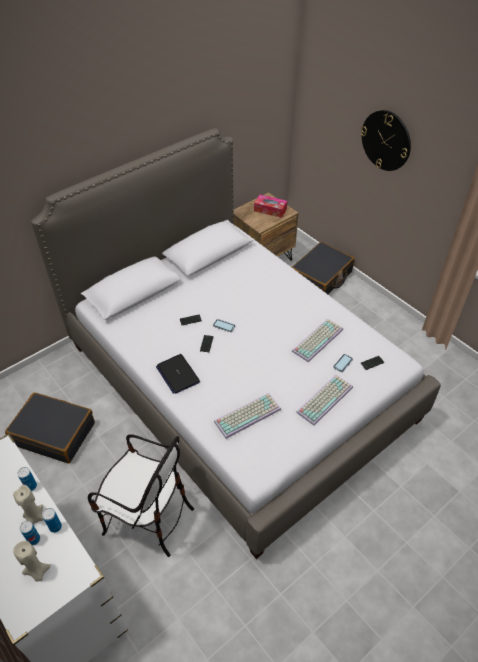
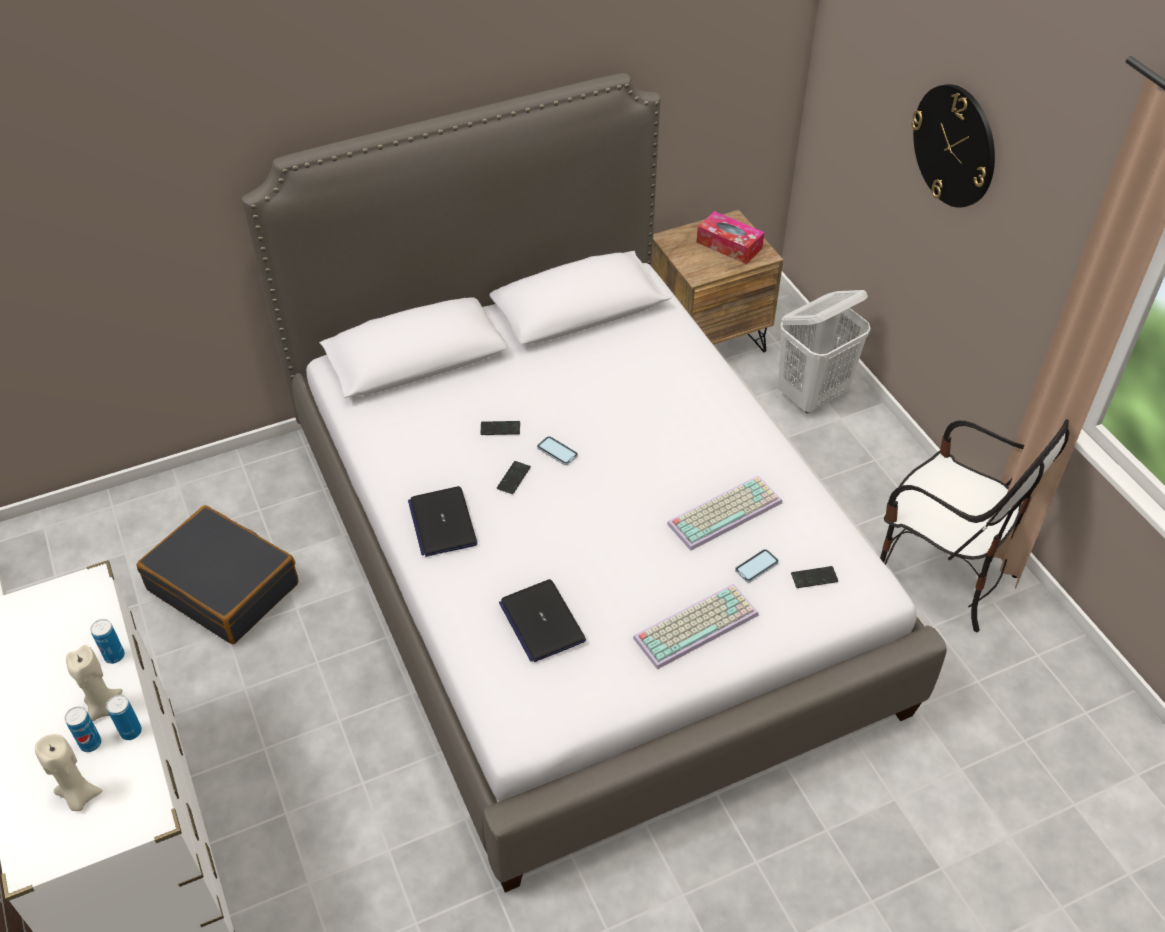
camera: 15 degrees right, 0 degrees up
chair [88,434,194,557] -> chair moved to [880,419,1069,632]
keyboard [214,393,281,439] -> laptop [499,579,586,662]
black suitcase [292,242,354,294] -> white laundry basket [778,290,870,413]

